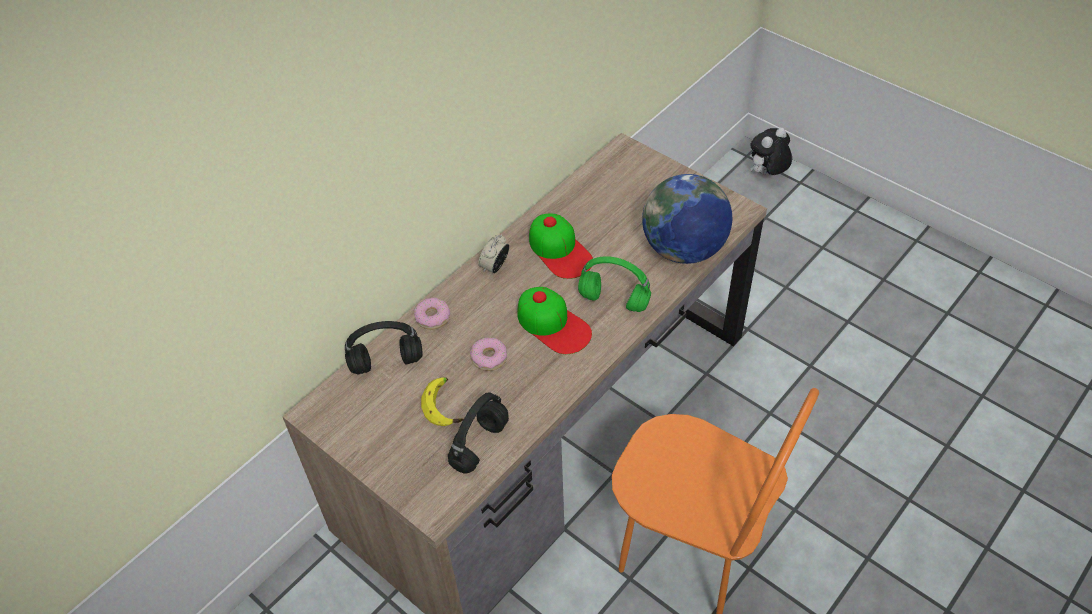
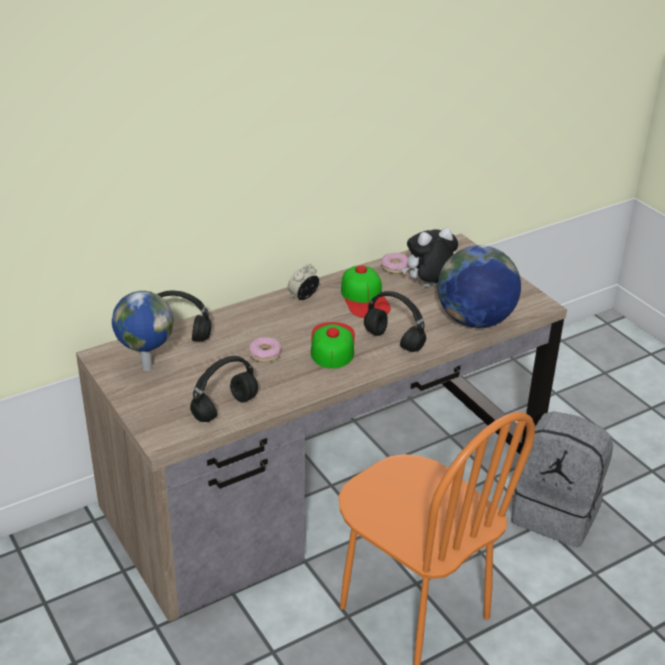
camera: 15 degrees right, 15 degrees down
donut [414,298,450,329] -> donut moved to [381,253,409,274]
banana [421,377,464,426] -> none
cap [517,287,592,354] -> cap turned 150 degrees counterclockwise [311,322,355,369]
green headphones [578,256,651,312] -> black headphones [364,291,426,352]
plush toy [750,128,792,175] -> plush toy moved to [402,228,458,287]
none -> globe [112,291,173,371]
none -> grey backpack [511,412,613,547]

